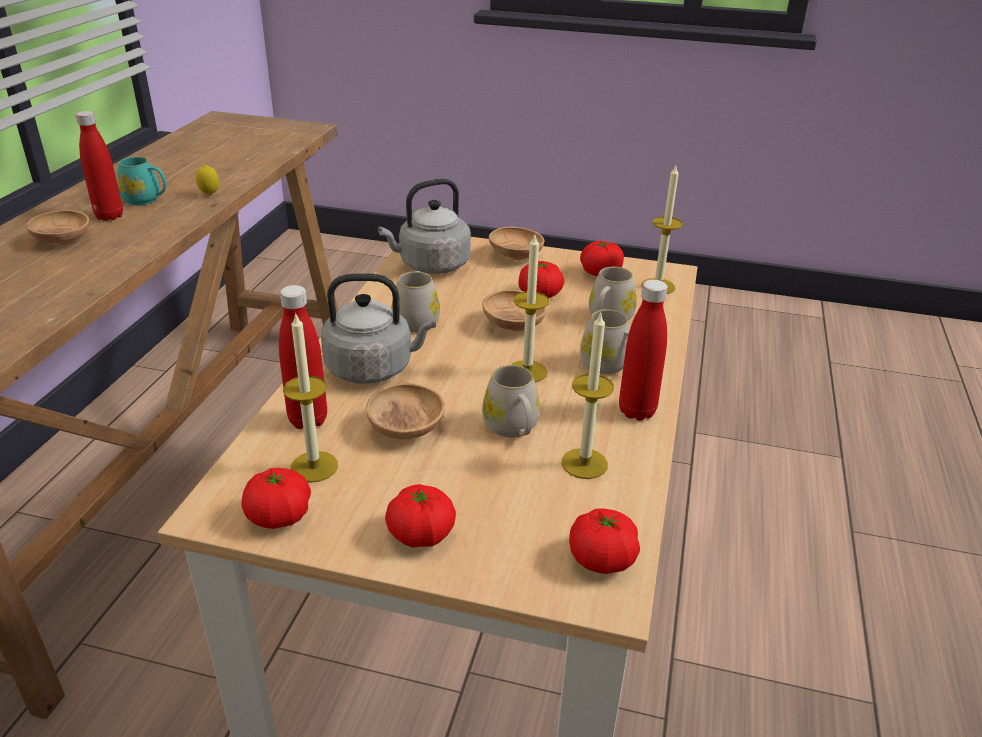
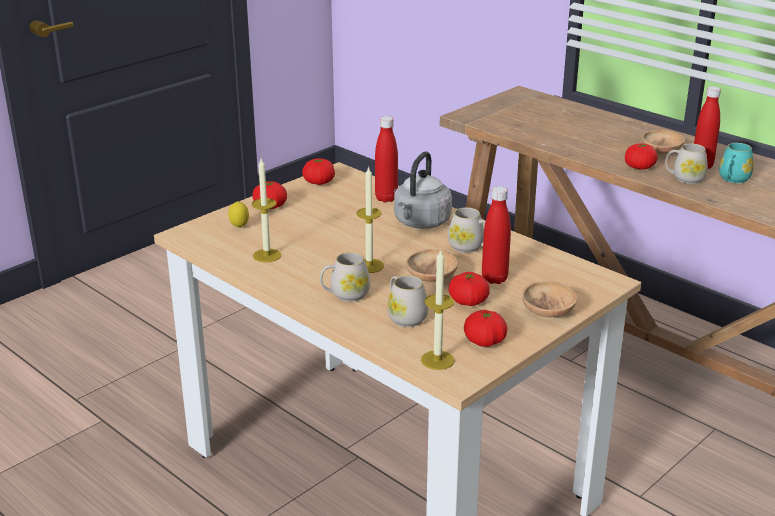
camera: 120 degrees right, 5 degrees down
lemon [196,165,219,195] -> lemon moved to [229,201,249,228]
candle [283,312,338,483] -> none
brown bowl [366,383,445,439] -> none
grey kettle [378,178,471,274] -> none
white mug [482,365,540,438] -> white mug moved to [665,143,708,184]
tomato [569,509,640,574] -> tomato moved to [625,143,658,170]
red bottle [619,280,667,421] -> red bottle moved to [482,186,511,284]

